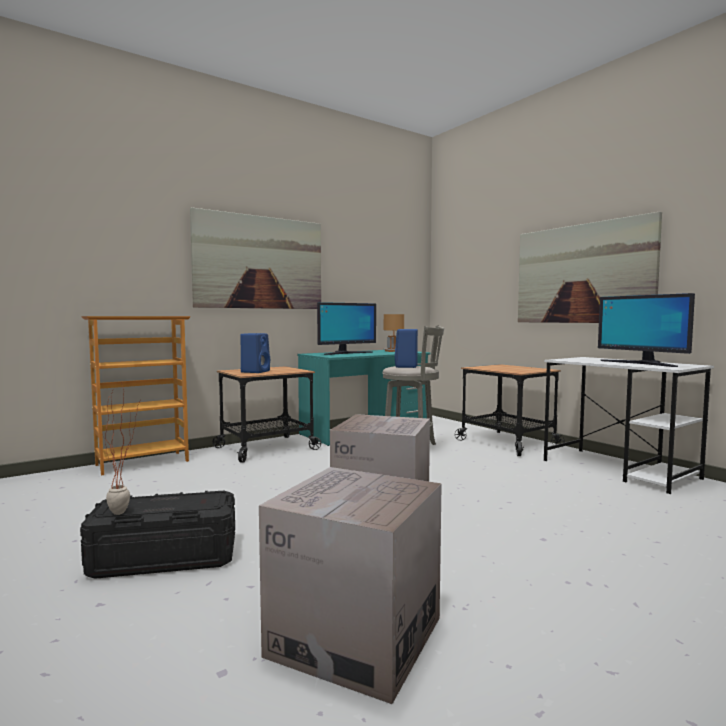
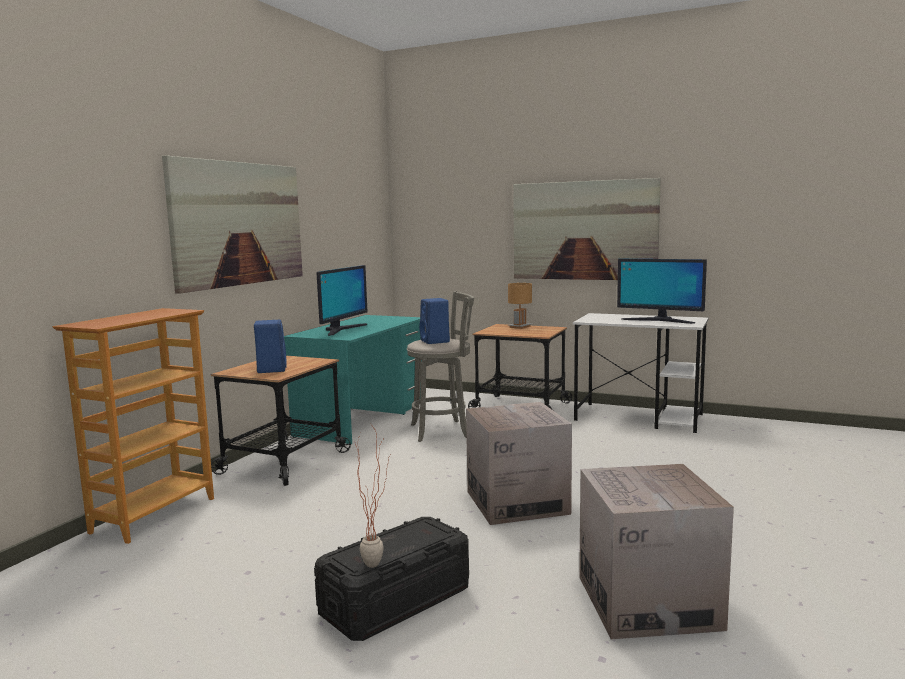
camera: 30 degrees left, 5 degrees up
brown table lamp [384,314,404,352] -> brown table lamp moved to [508,283,532,329]

